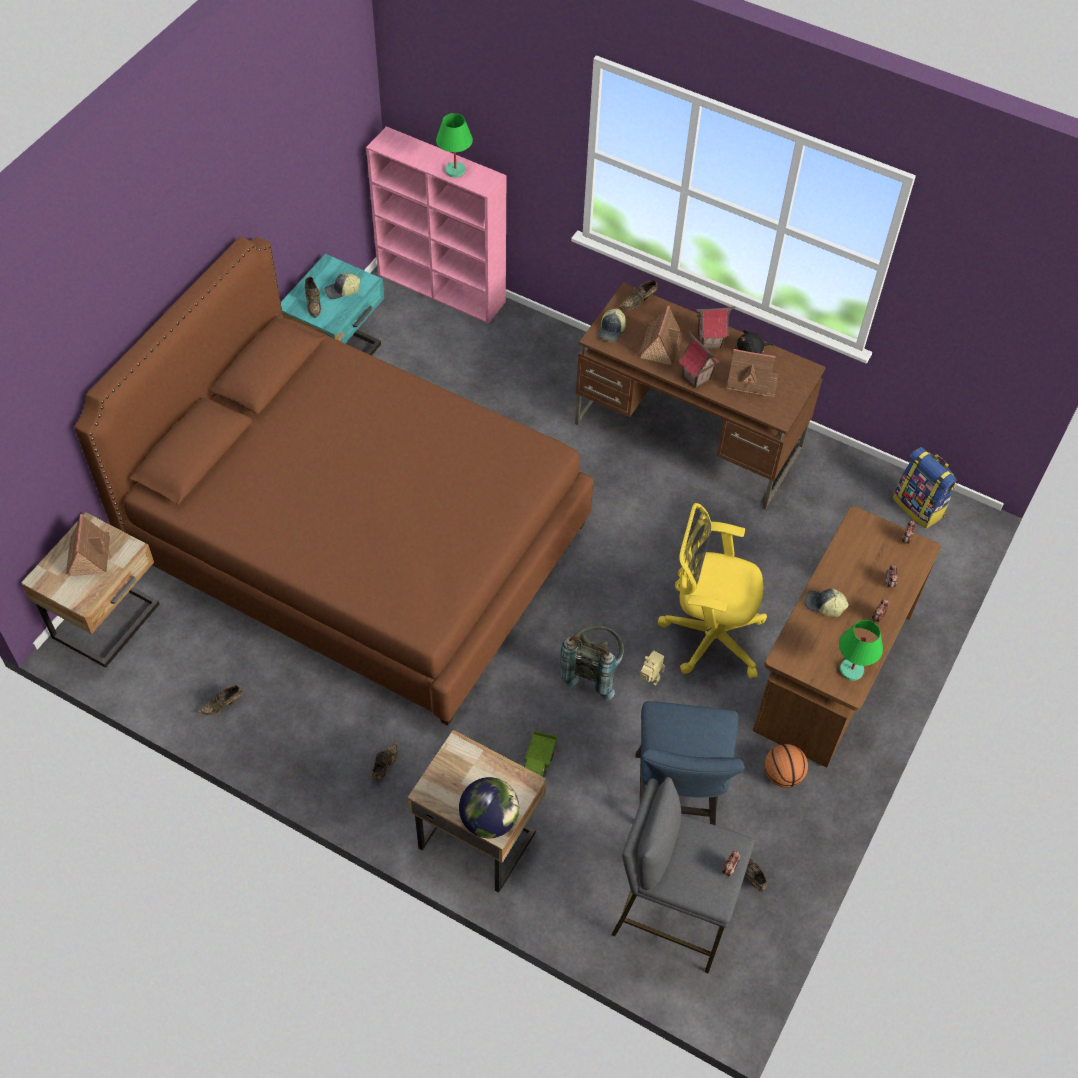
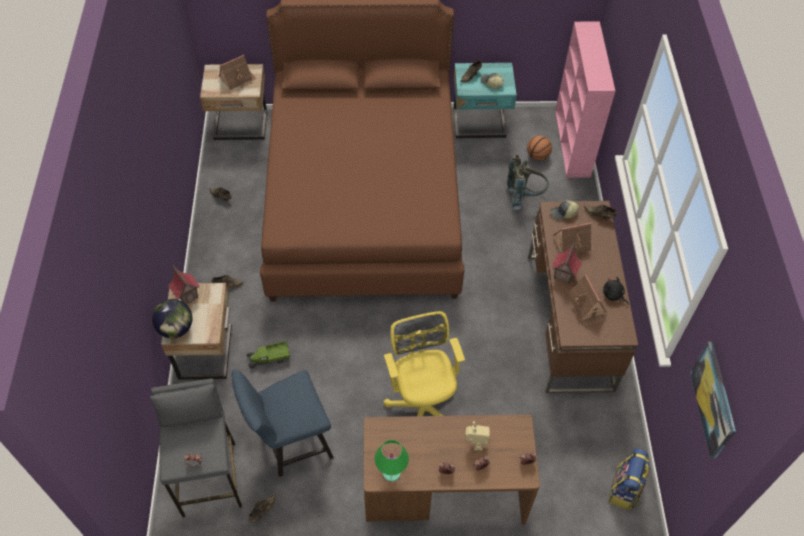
camera: 60 degrees right, 0 degrees up
green table lamp [436,113,473,178] -> none
grey backpack [560,626,624,701] -> grey backpack moved to [507,155,549,210]
toy robot [640,651,665,686] -> toy robot moved to [465,421,490,450]
toy house [696,306,736,349] -> toy house moved to [168,265,200,304]
basketball [764,744,808,788] -> basketball moved to [527,136,552,160]
cap [804,588,849,617] -> none
none -> picture [690,342,736,459]

